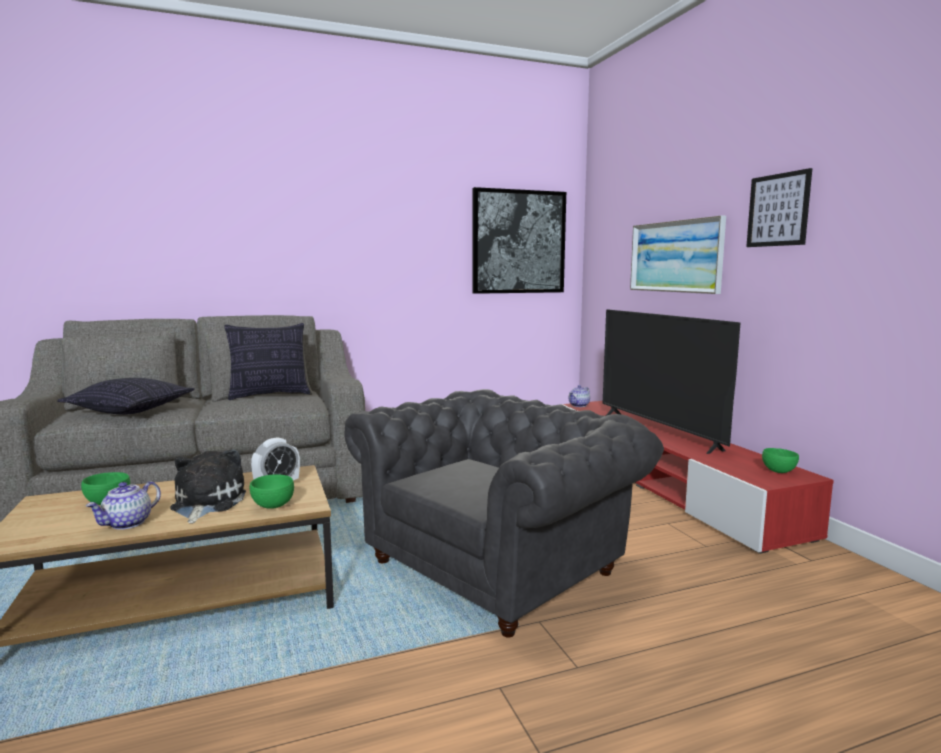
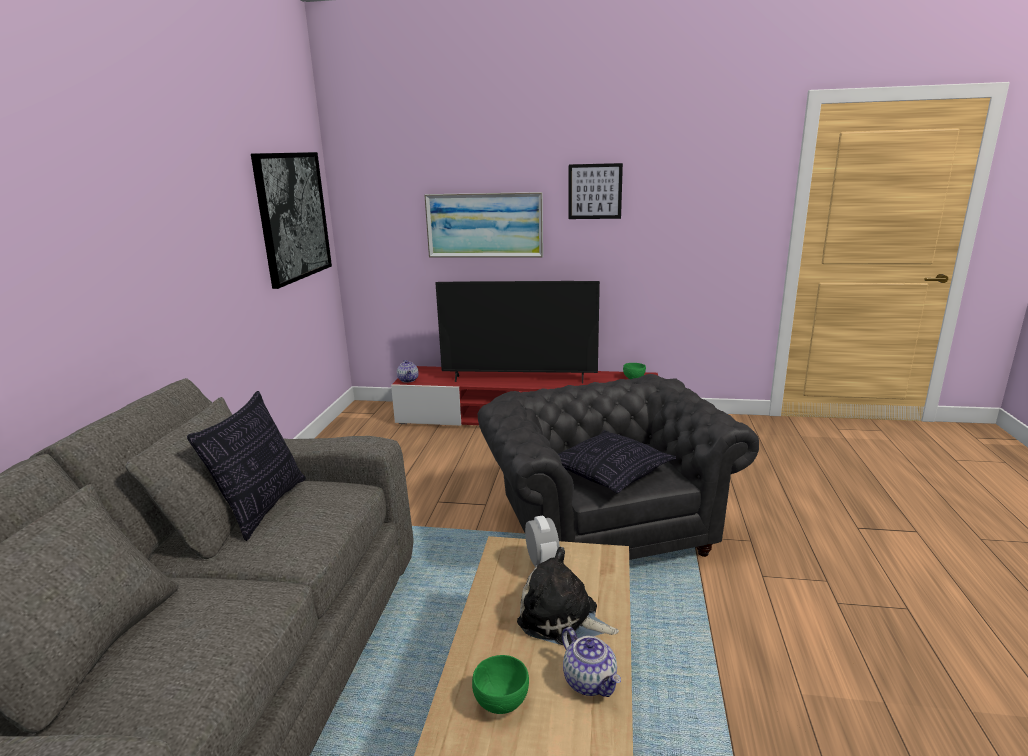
camera: 60 degrees left, 10 degrees up
pillow [57,378,195,415] -> pillow moved to [558,430,676,494]
green bowl [250,474,294,509] -> none

